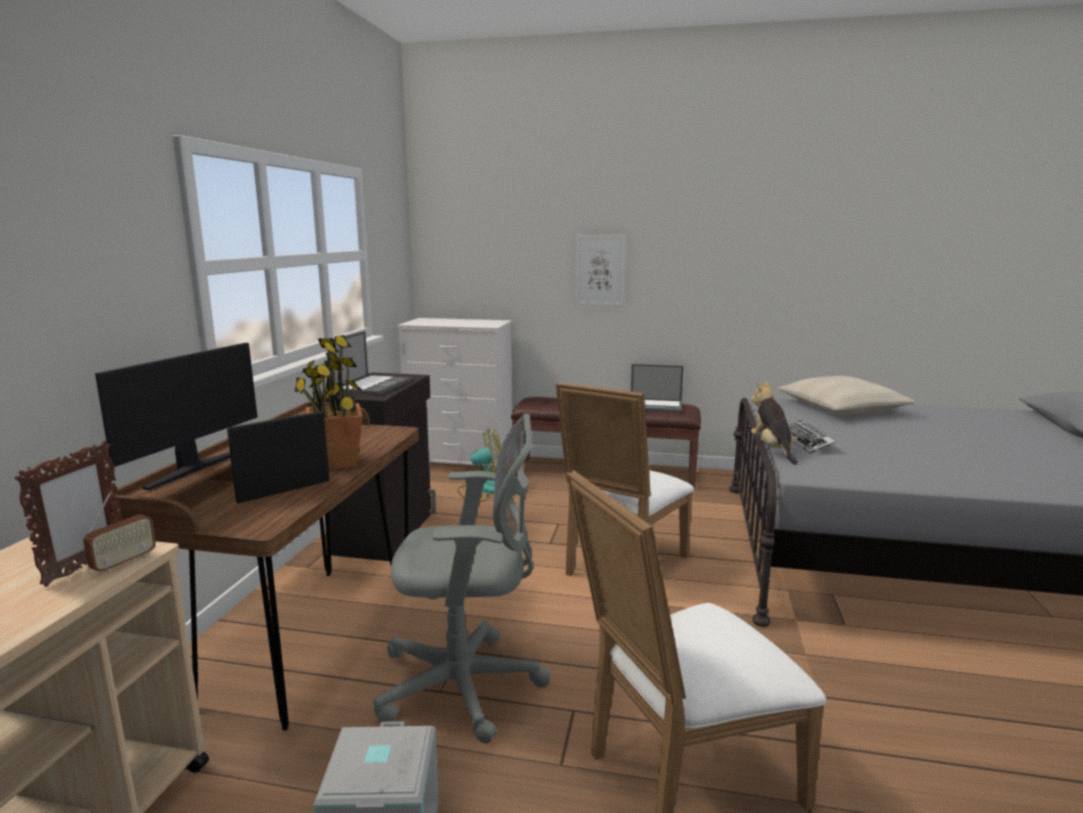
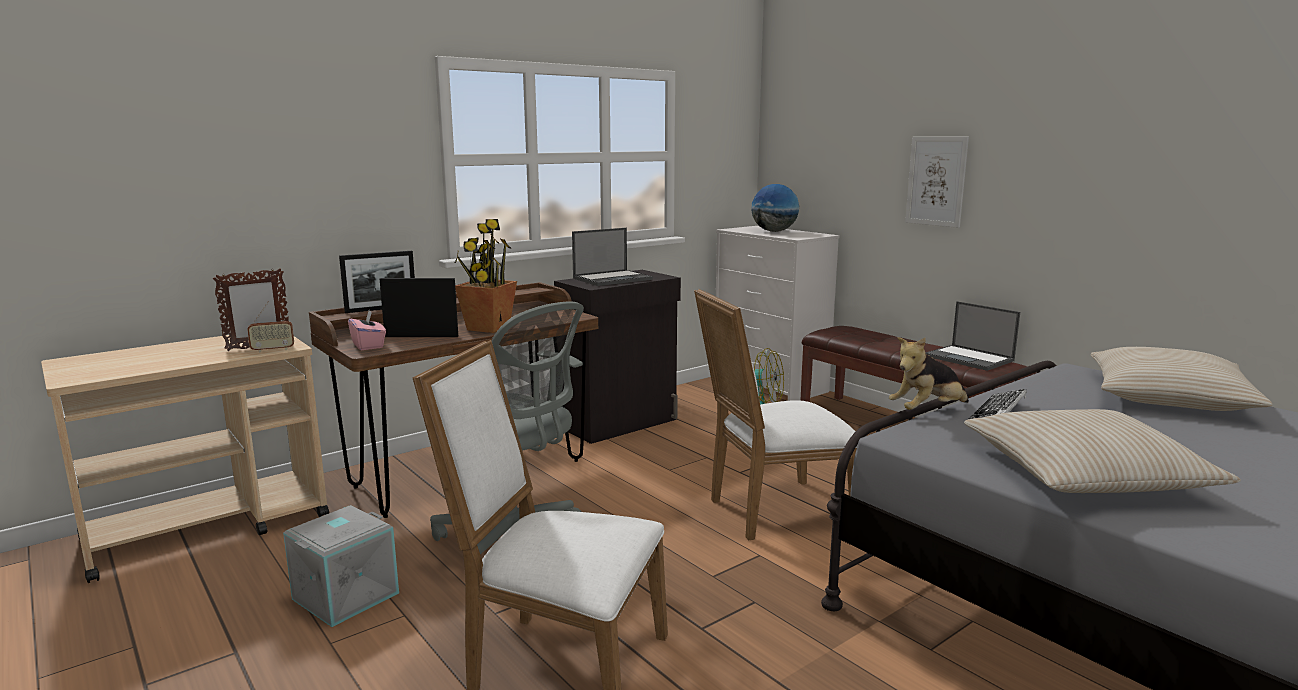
camera: 40 degrees right, 0 degrees up
monitor [95,343,258,490] -> picture frame [339,251,415,313]
plush toy [751,381,798,465] -> plush toy turned 150 degrees counterclockwise [889,337,969,410]
none -> pink tissue box [348,310,386,350]
none -> globe [751,184,799,232]
none -> beige pillow [964,409,1241,493]

